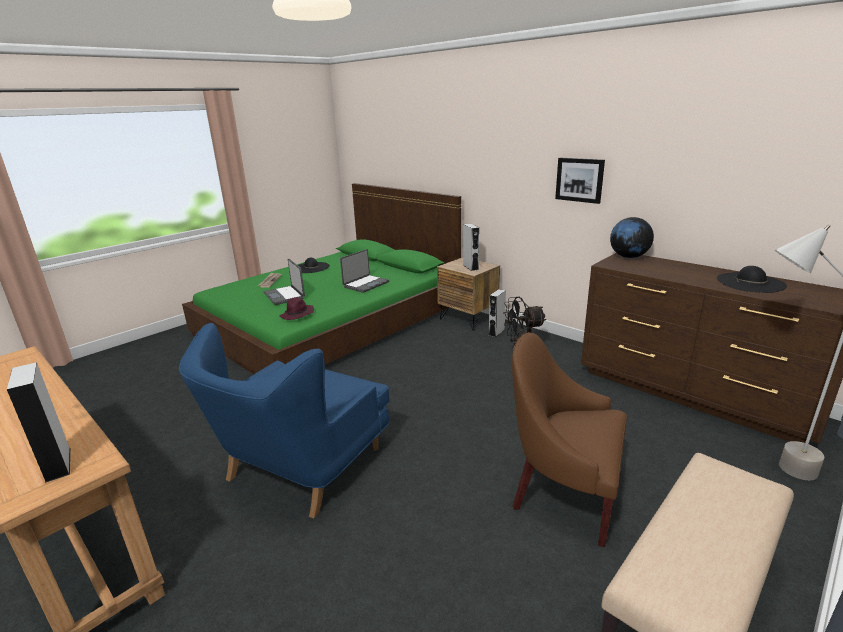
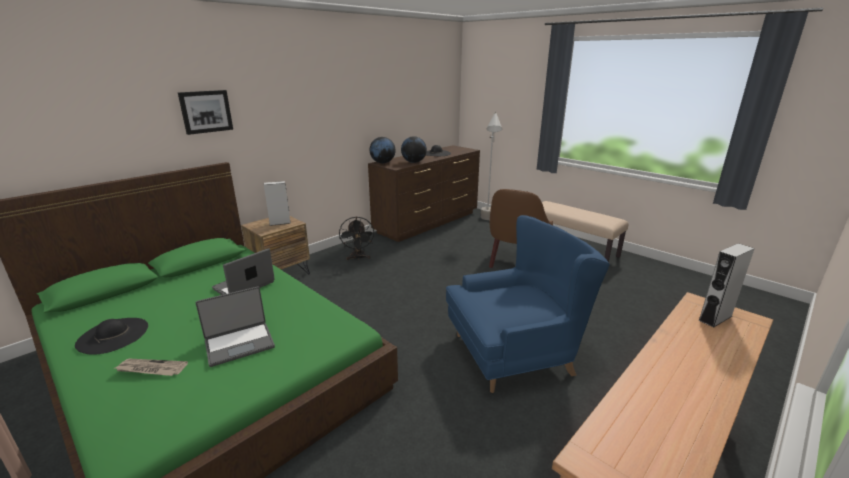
camera: 90 degrees left, 0 degrees up
blue armchair [179,323,389,519] -> blue armchair turned 45 degrees counterclockwise [446,215,610,393]
purple hat [279,297,314,320] -> none
laptop [340,249,389,293] -> laptop turned 90 degrees counterclockwise [212,248,275,295]
grey speaker [488,289,506,337] -> none
picture [555,158,605,204] -> picture moved to [178,90,233,135]
none -> globe [401,136,427,163]

